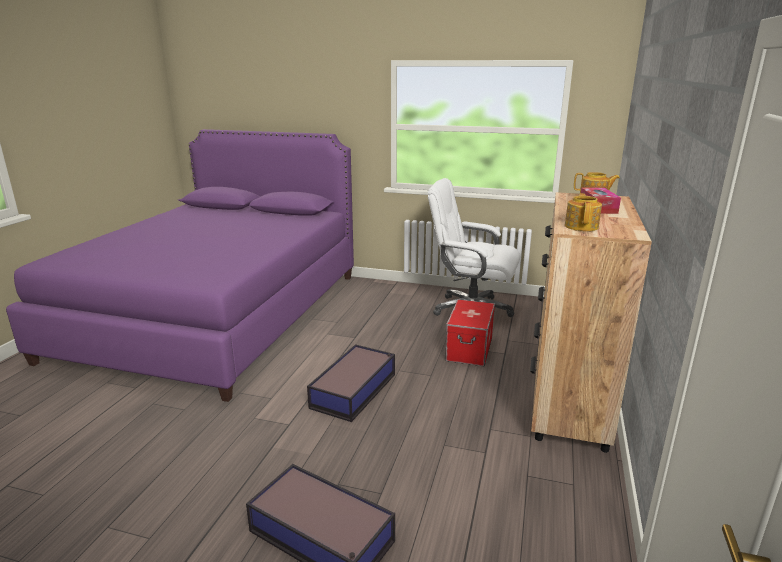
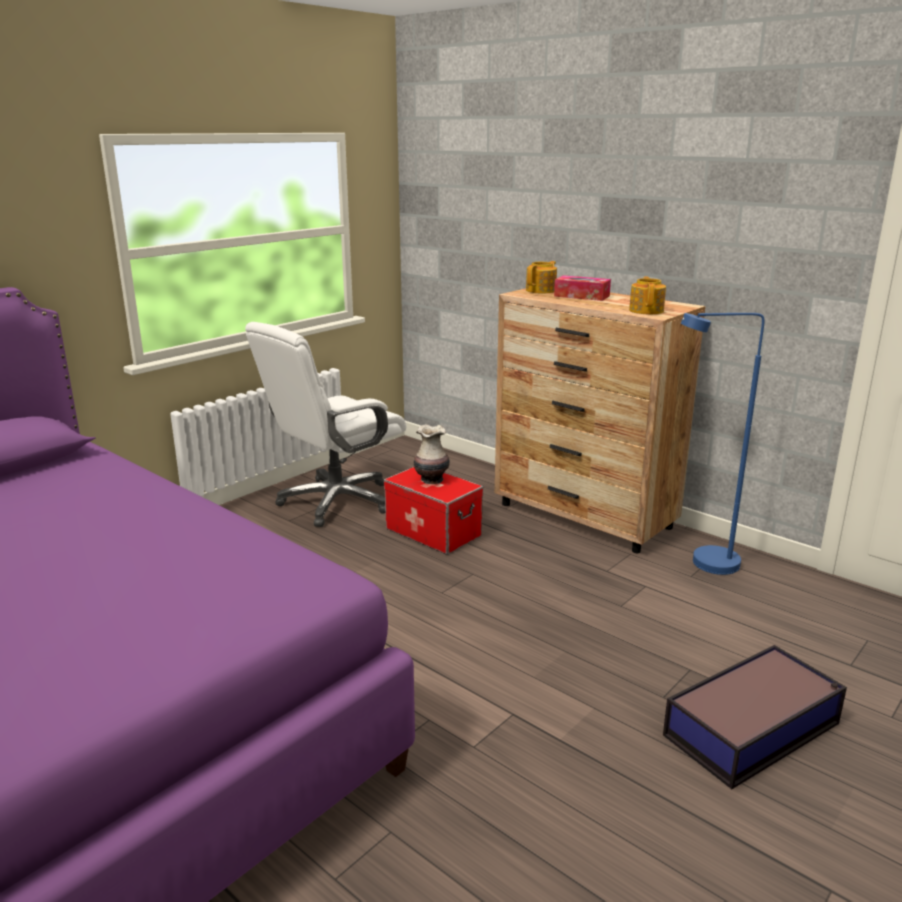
camera: 65 degrees left, 0 degrees up
storage box [307,344,395,422] -> none
teapot [565,193,602,231] -> teapot turned 60 degrees clockwise [629,277,666,314]
none -> vase [414,424,450,484]
none -> blue floor lamp [681,313,765,575]

